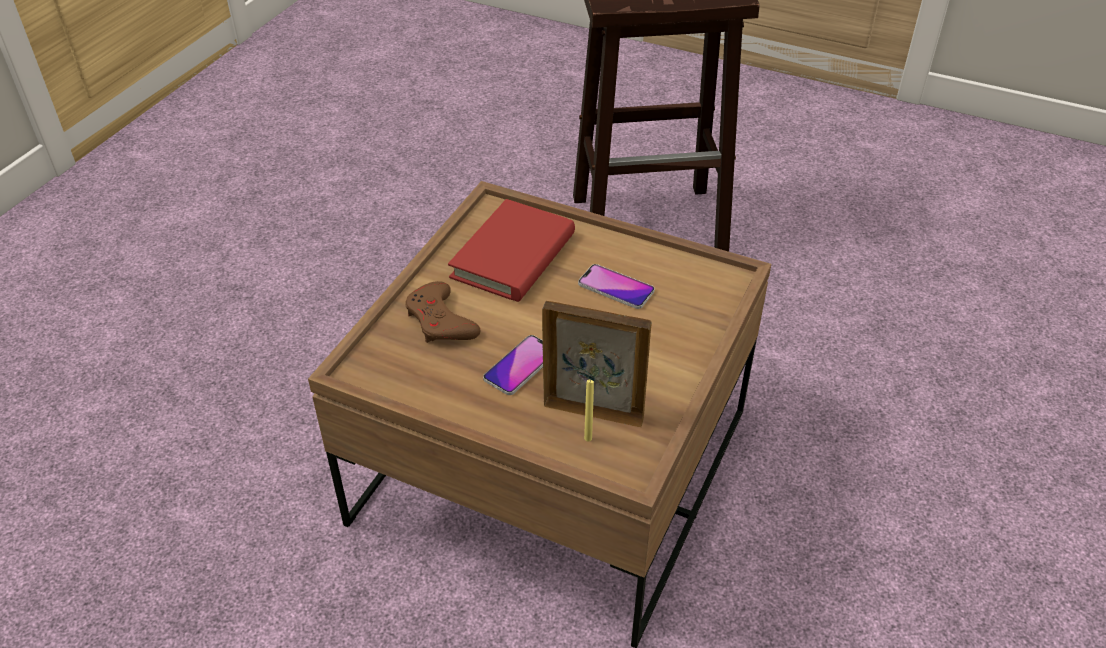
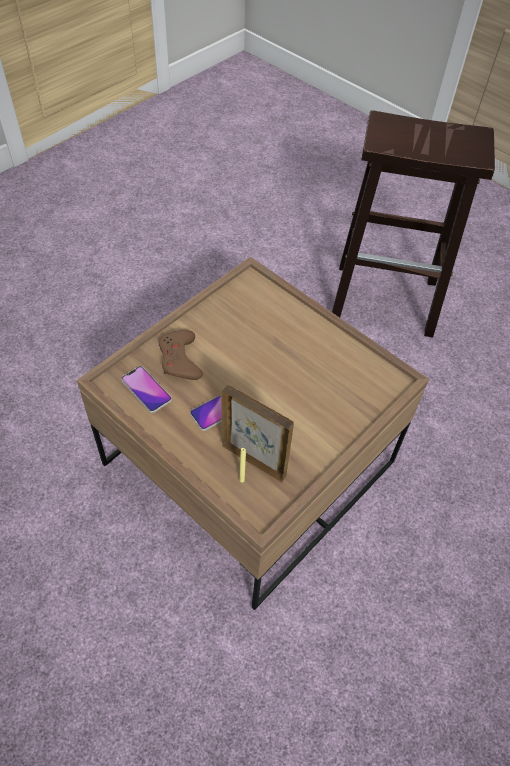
camera: 15 degrees right, 10 degrees up
red book [448,199,575,302] -> none
phone [578,264,655,309] -> phone moved to [121,366,172,413]

